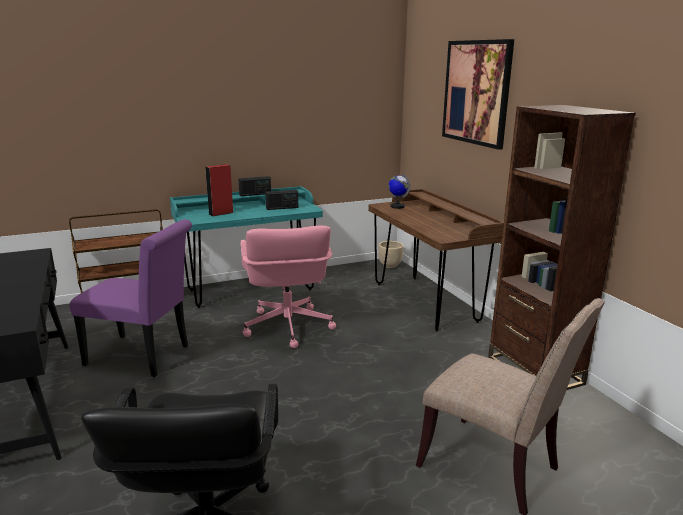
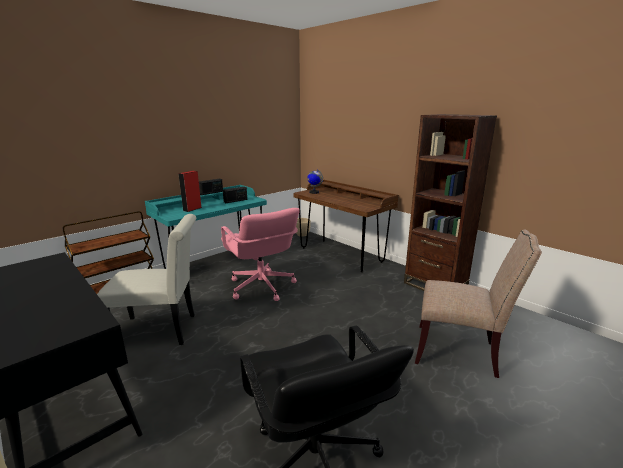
camera: 20 degrees left, 0 degrees up
purple chair [70,219,192,377] -> white chair [97,214,196,345]
picture [442,39,514,150] -> none

